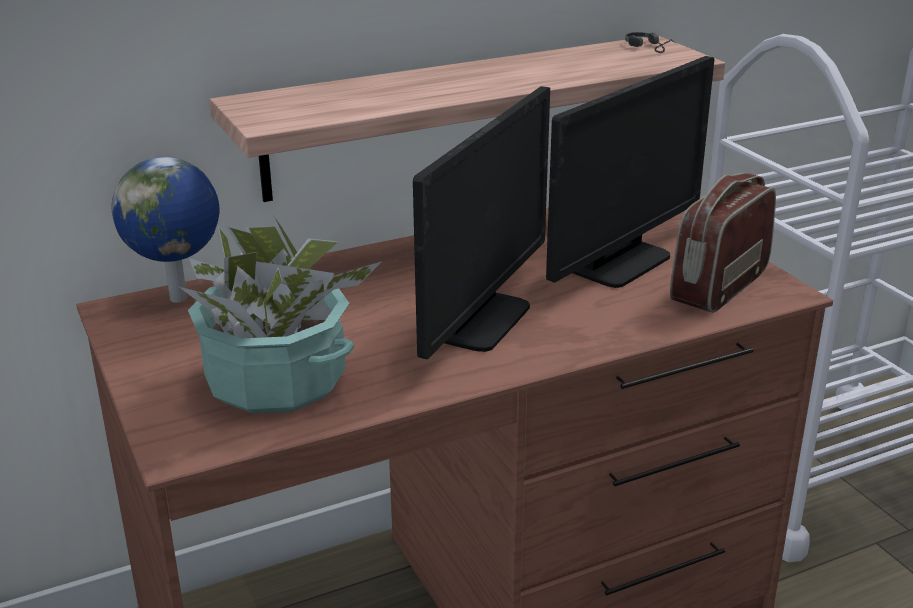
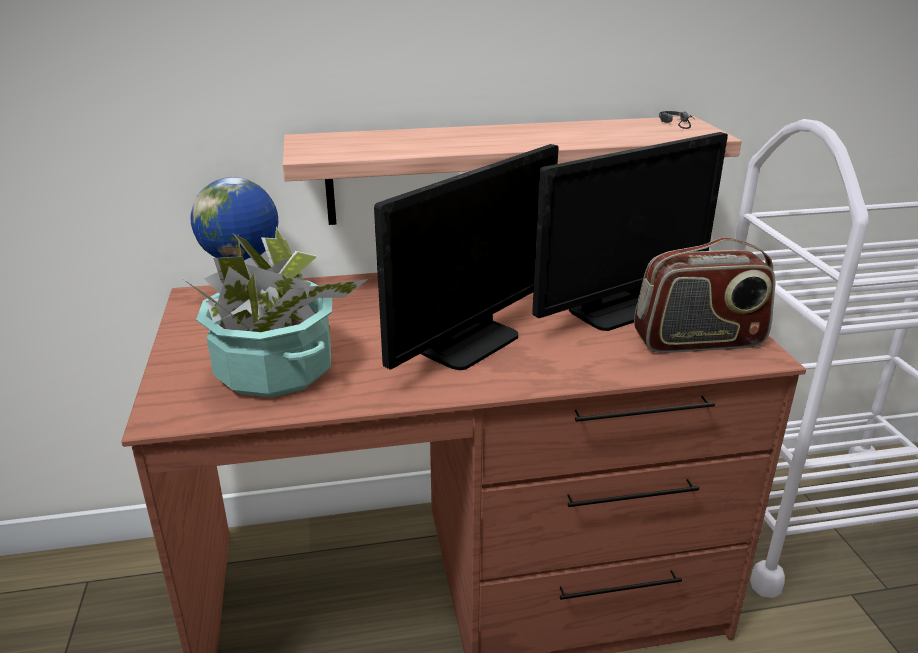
camera: 15 degrees right, 0 degrees up
radio [670,173,776,313] -> radio turned 150 degrees counterclockwise [634,238,775,353]

